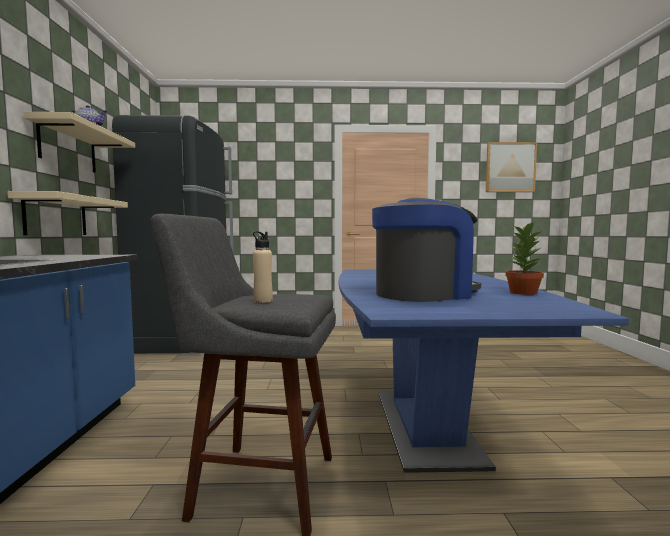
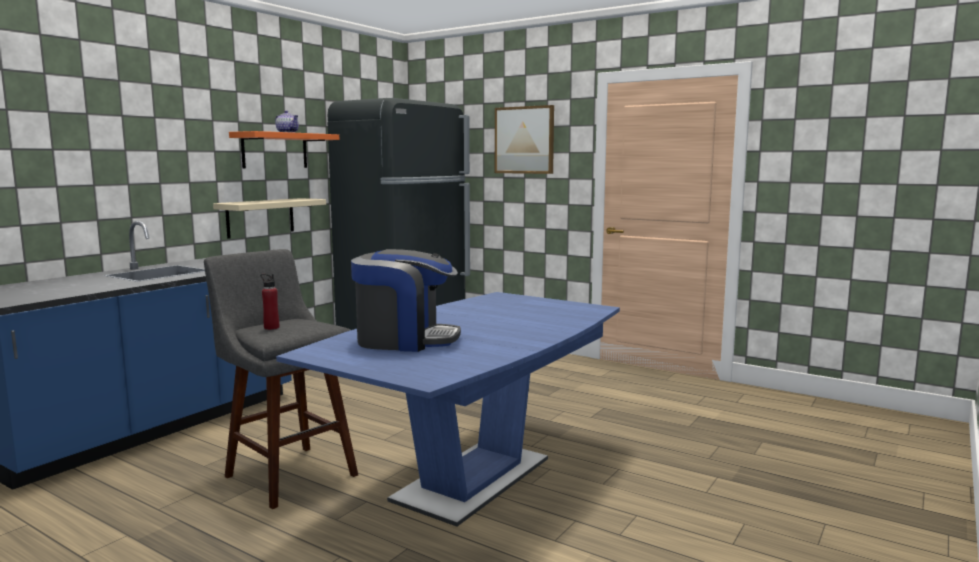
camera: 35 degrees right, 5 degrees up
beige shelf [24,112,135,173] -> orange shelf [229,131,339,169]
beige bottle [253,231,273,303] -> red bottle [261,274,279,330]
picture [486,142,537,192] -> picture moved to [495,105,554,174]
potted plant [505,221,544,295] -> none

